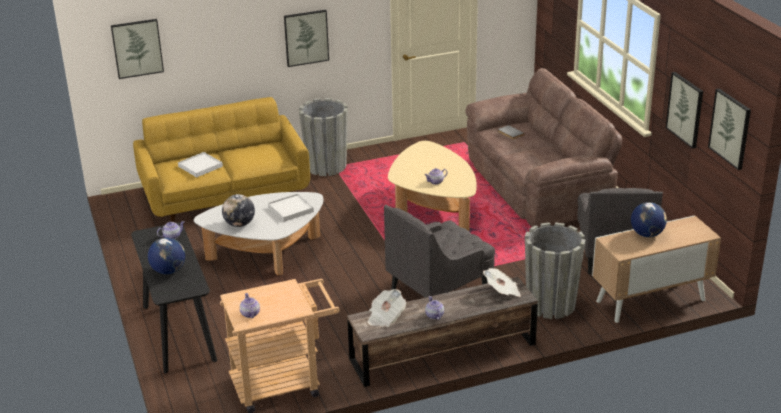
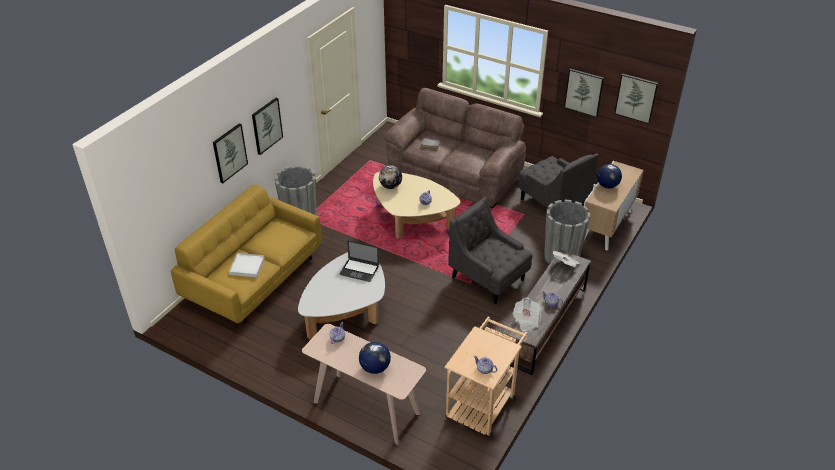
camera: 40 degrees left, 10 degrees up
picture [111,19,164,79] -> picture moved to [213,123,248,183]
black console table [131,223,217,374] -> beige console table [302,324,426,445]
globe [222,194,255,227] -> globe moved to [379,165,402,189]
white tray [268,194,314,222] -> laptop [340,240,379,282]
grey armchair [384,205,495,298] -> grey armchair turned 120 degrees clockwise [448,197,533,304]

